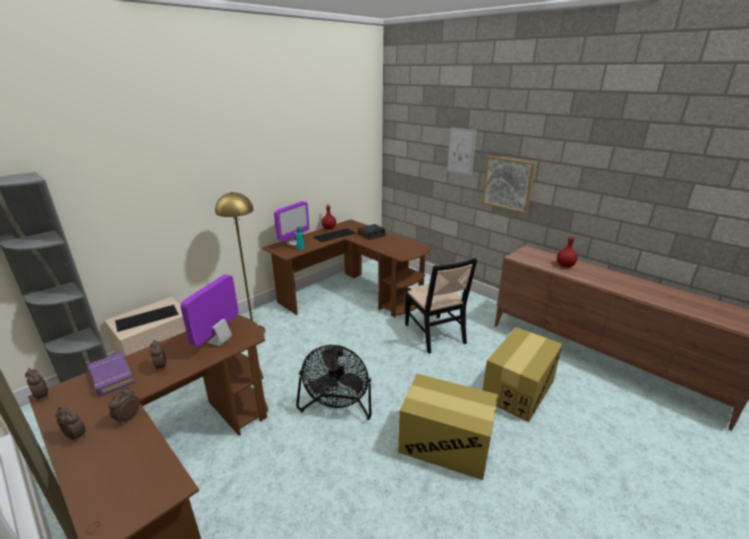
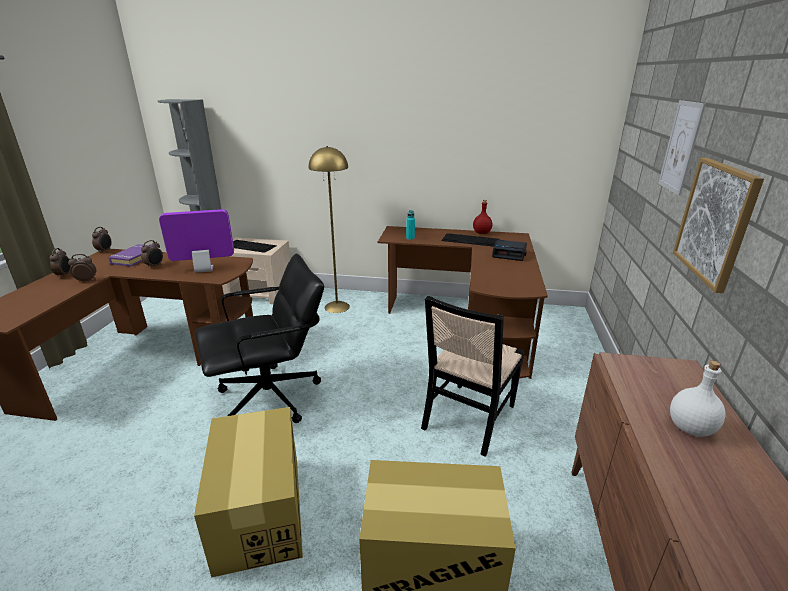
camera: 55 degrees right, 0 degrees up
monitor [274,201,309,246] -> none
black fan [296,345,372,420] -> black office chair [195,254,324,423]
red bottle [557,235,578,267] -> white bottle [670,361,726,437]

